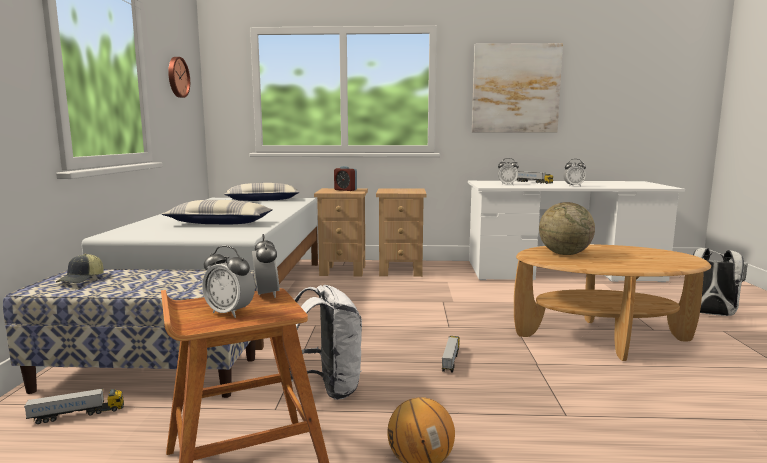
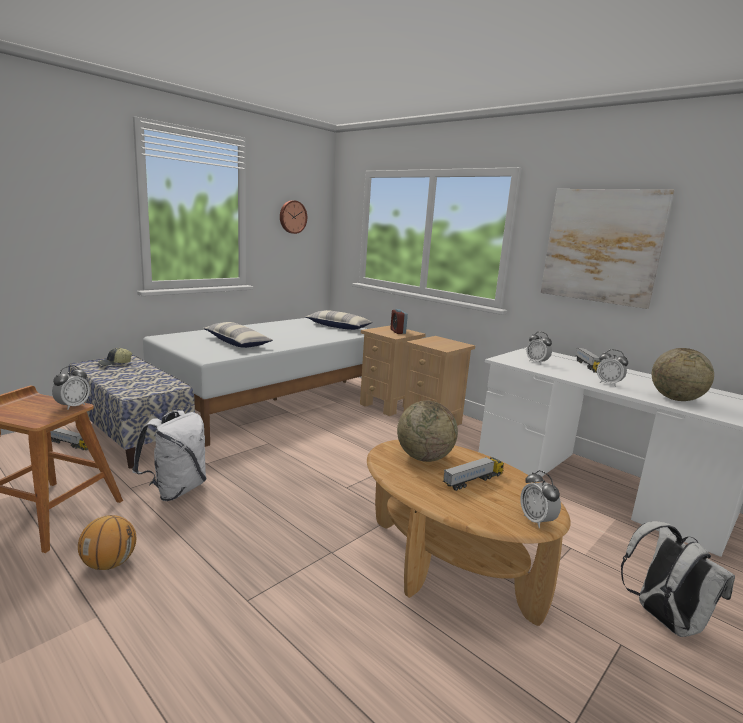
camera: 40 degrees right, 5 degrees up
alarm clock [202,246,255,318] -> alarm clock moved to [520,470,561,528]
toy truck [442,336,460,373] -> toy truck moved to [443,457,504,491]
none -> globe [652,348,714,401]

